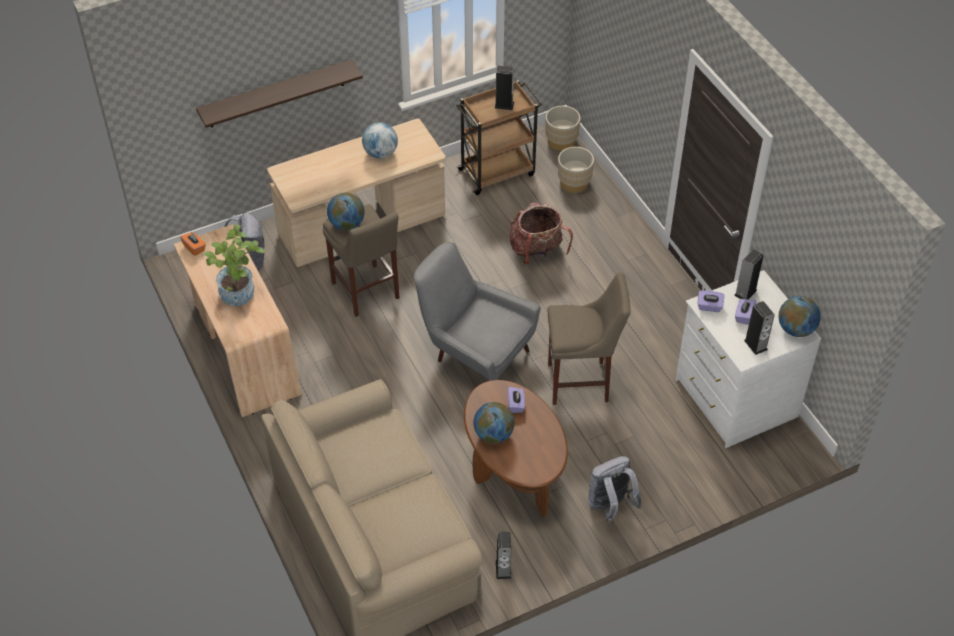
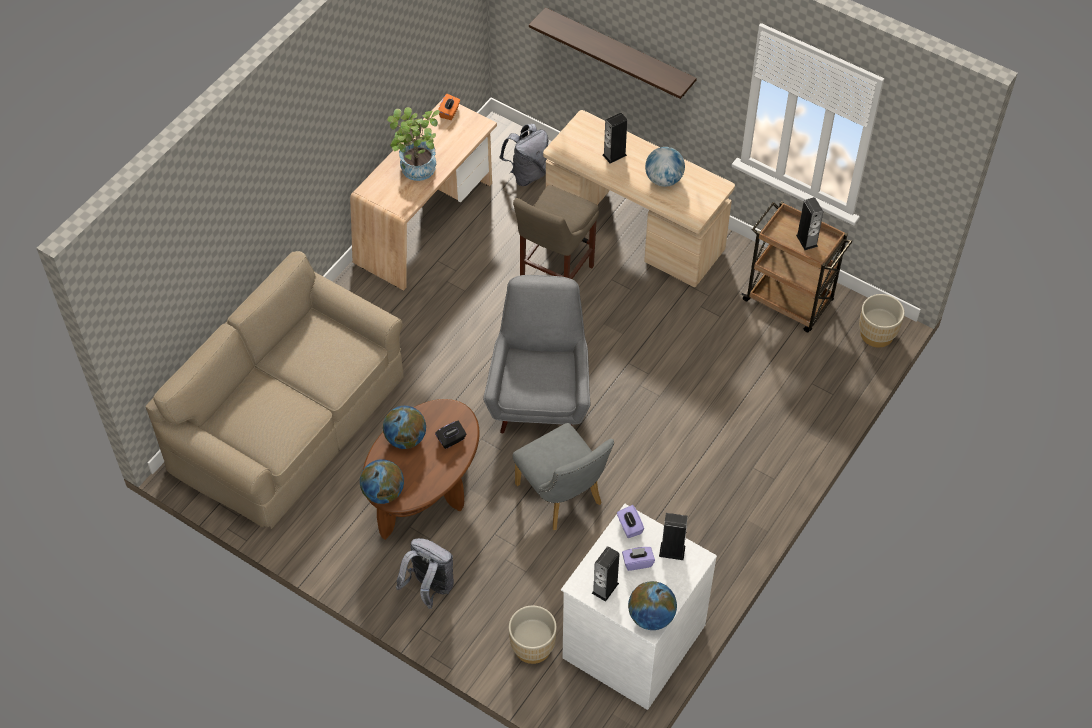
camera: 60 degrees right, 5 degrees up
globe [327,193,365,230] -> globe moved to [360,459,404,504]
speaker [496,532,511,579] -> speaker moved to [603,113,627,163]
purple tissue box [507,387,525,413] -> black tissue box [435,421,467,449]
backpack [509,202,573,265] -> none
beige stool [547,273,631,405] -> grey chair [513,423,614,530]
beige planter [558,147,594,193] -> beige planter moved to [509,606,557,664]

